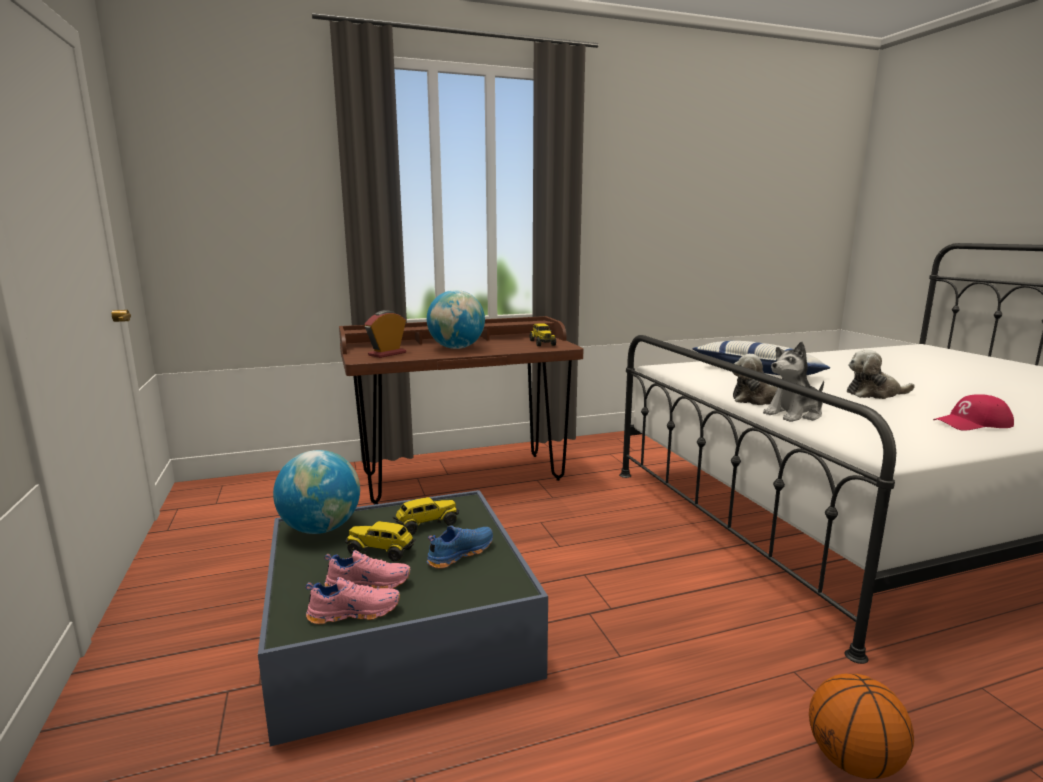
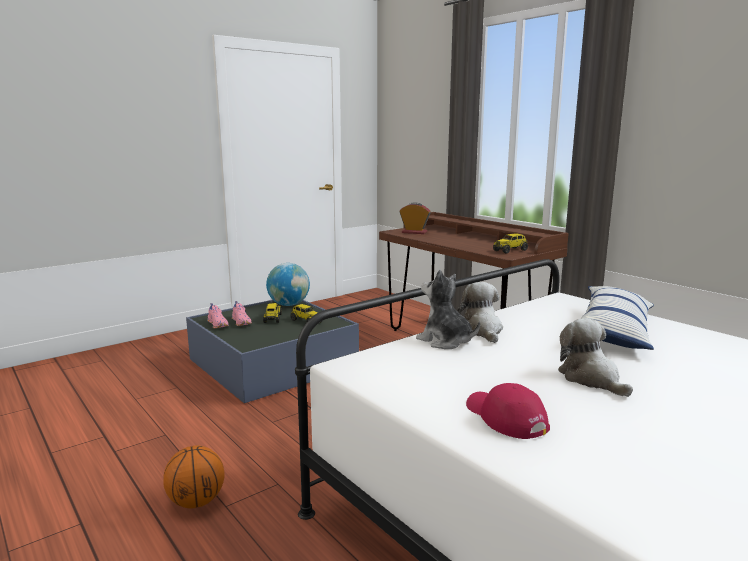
camera: 70 degrees right, 0 degrees up
globe [427,290,485,349] -> none
blue shoe [427,525,493,569] -> none

